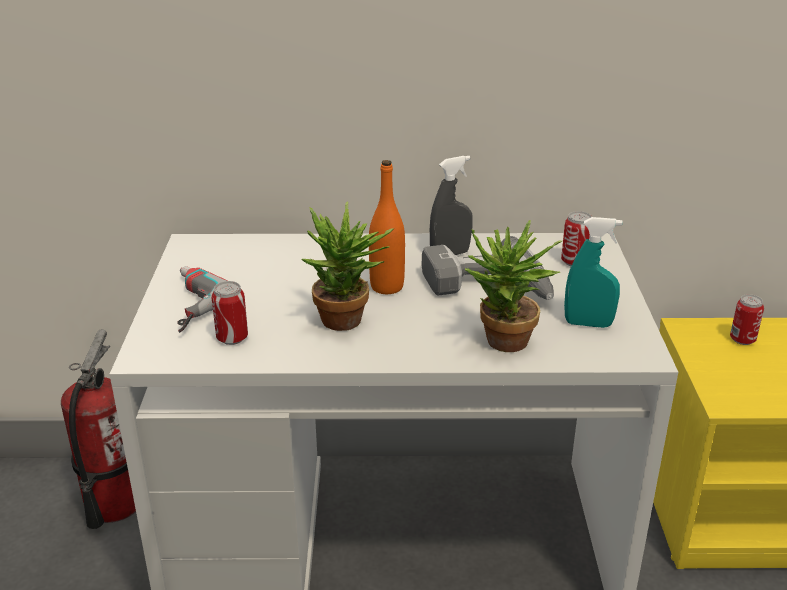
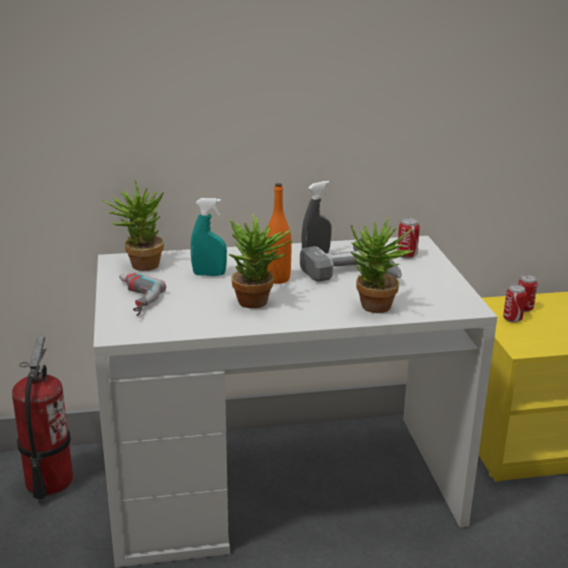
camera: 10 degrees left, 5 degrees down
can [211,281,248,345] -> can moved to [503,284,526,323]
turquoise spray bottle [564,217,623,328] -> turquoise spray bottle moved to [191,198,227,276]
none -> potted plant [102,181,164,271]

